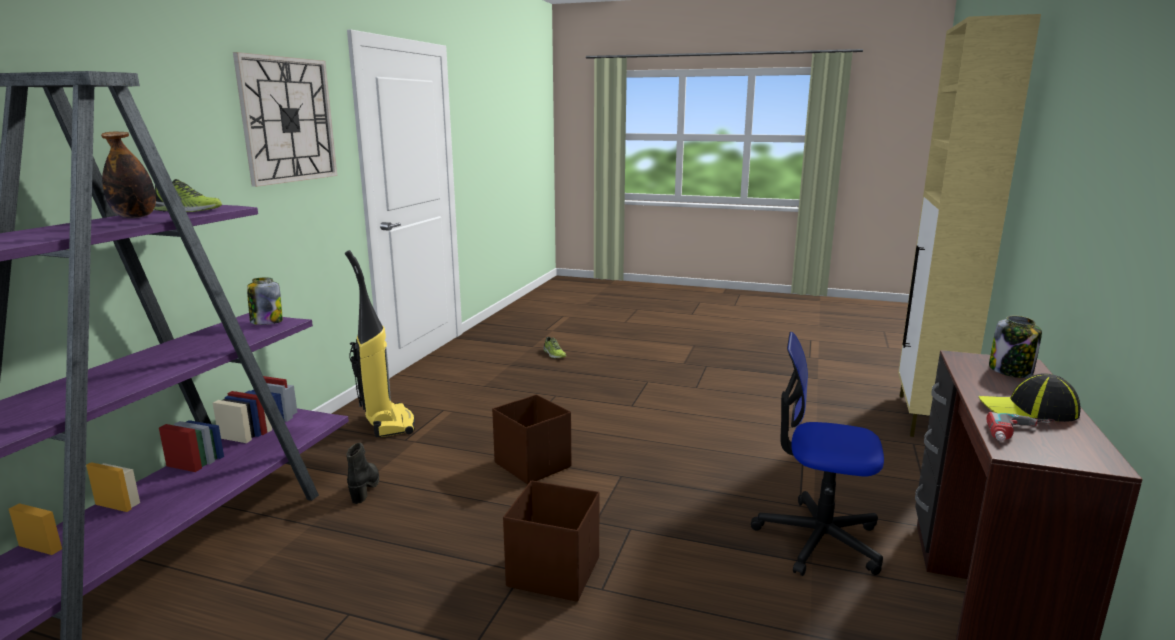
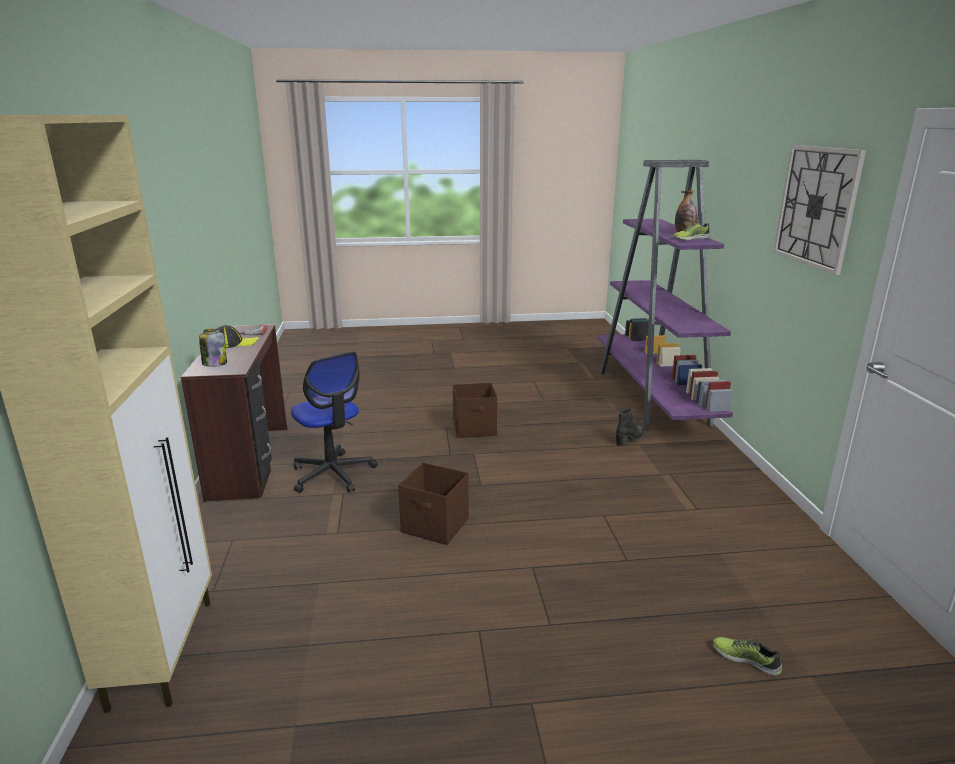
camera: 155 degrees right, 5 degrees up
jar [247,277,283,325] -> none
vacuum cleaner [345,250,415,437] -> none
black boot [347,443,379,504] -> black boot turned 105 degrees counterclockwise [616,408,644,446]
brown storage box [492,394,571,485] -> brown storage box moved to [398,462,469,545]
office chair [751,332,884,576] -> office chair turned 60 degrees clockwise [291,352,377,493]

